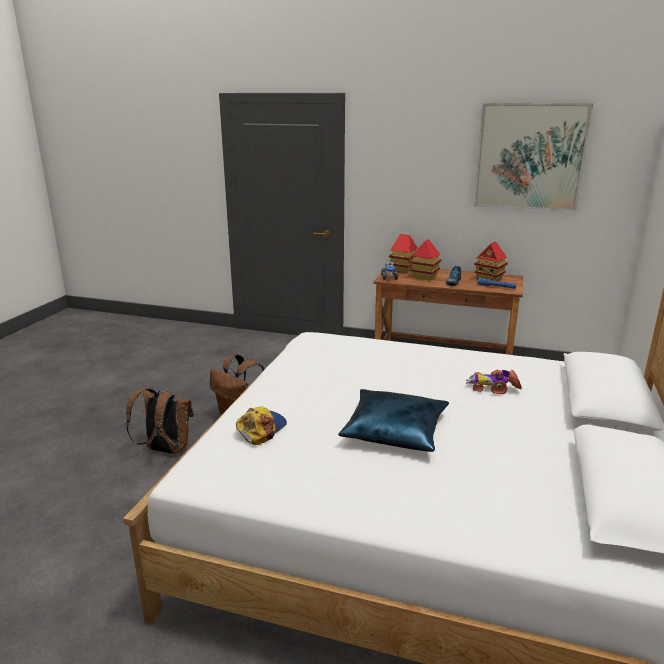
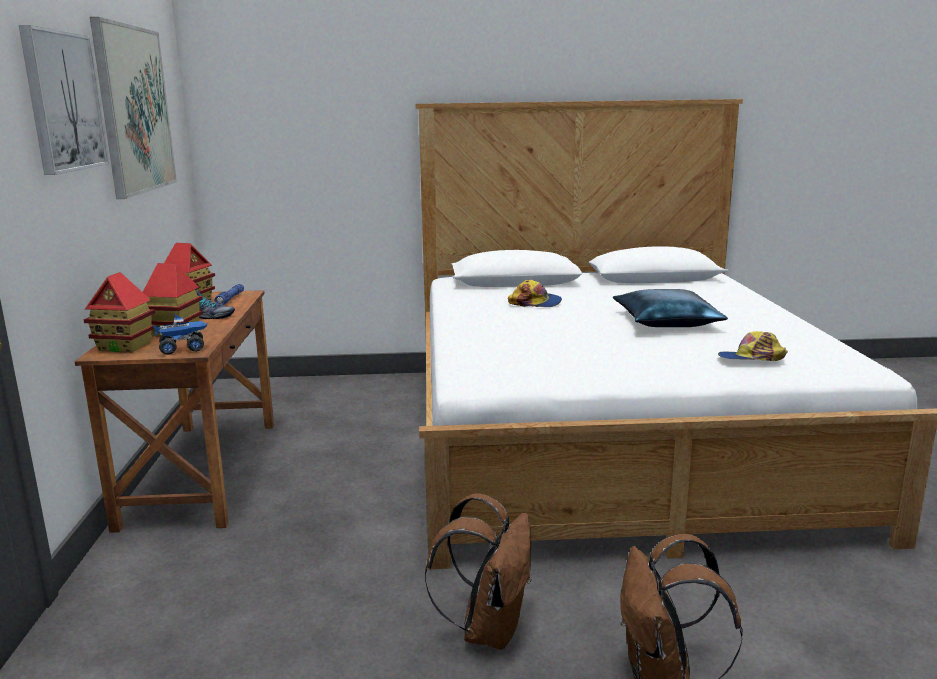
camera: 110 degrees left, 5 degrees down
toy car [466,370,522,394] -> cap [508,280,562,307]
none -> picture [19,25,109,175]

